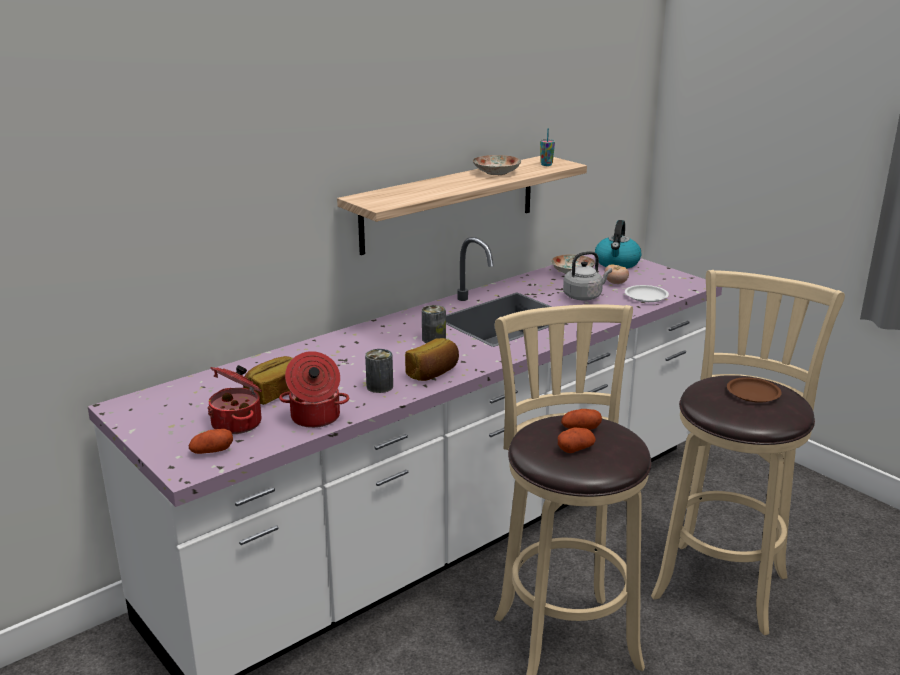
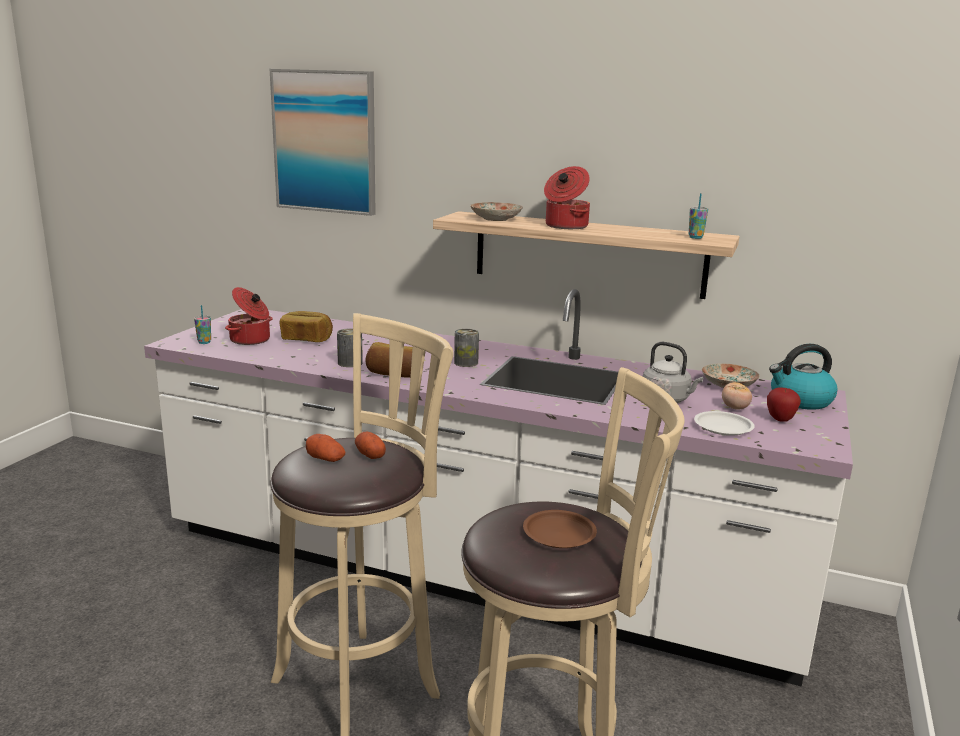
camera: 60 degrees right, 5 degrees down
potato [189,429,233,454] -> cup [194,305,211,344]
cooking pot [279,351,349,428] -> cooking pot moved to [544,166,590,229]
plate [473,155,521,175] -> plate moved to [470,202,523,221]
none -> picture [270,69,376,216]
none -> apple [767,387,801,422]

